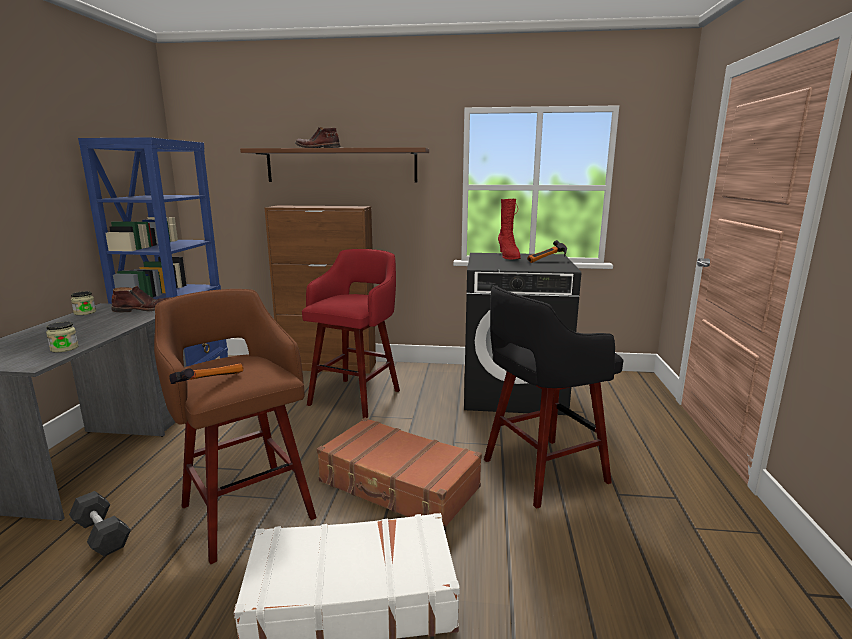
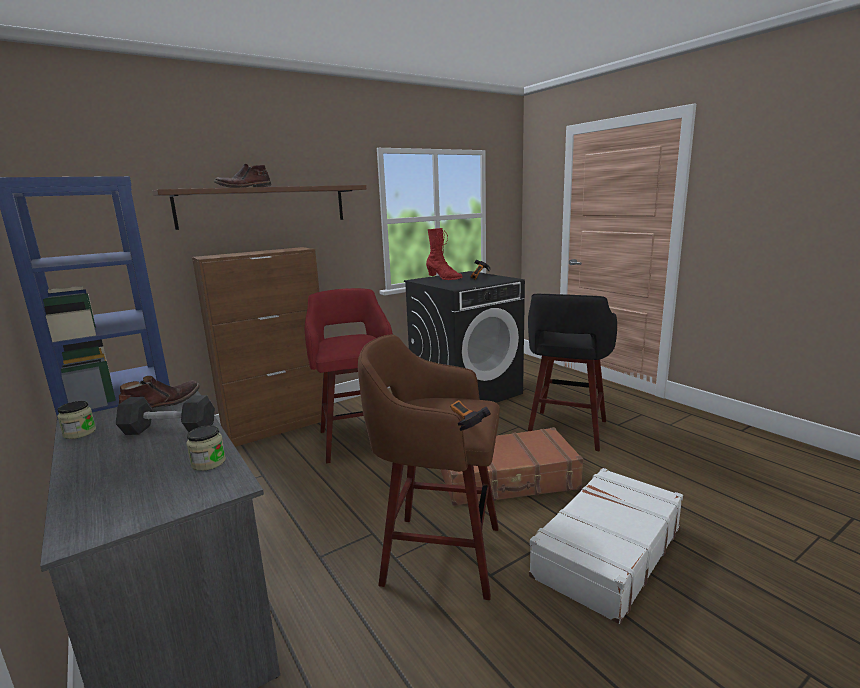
camera: 40 degrees left, 0 degrees up
black dumbbell [69,491,131,557] -> black dumbbell moved to [116,395,215,435]

